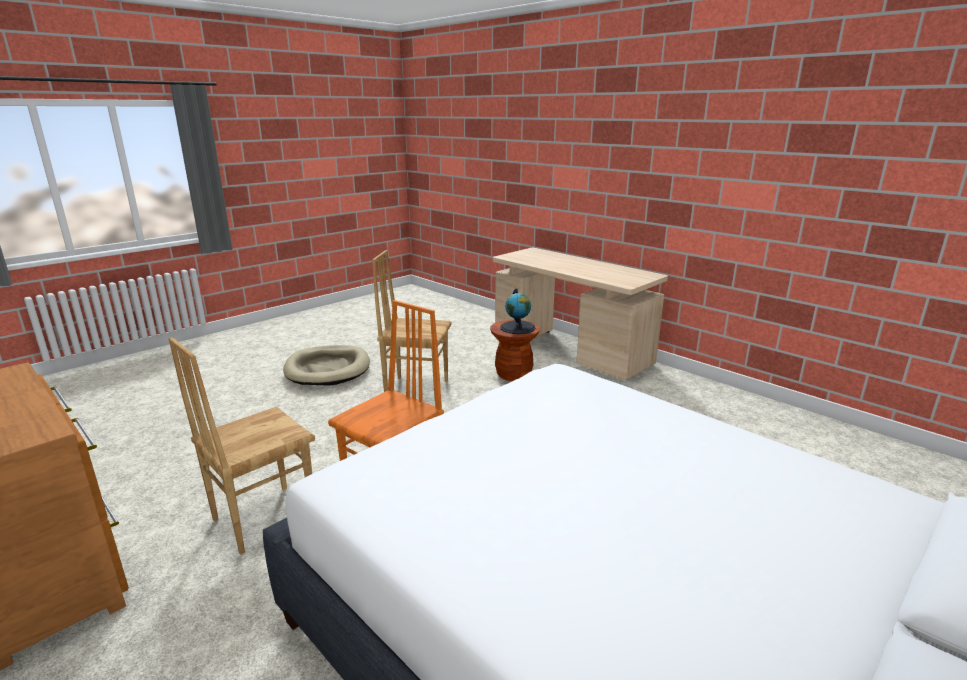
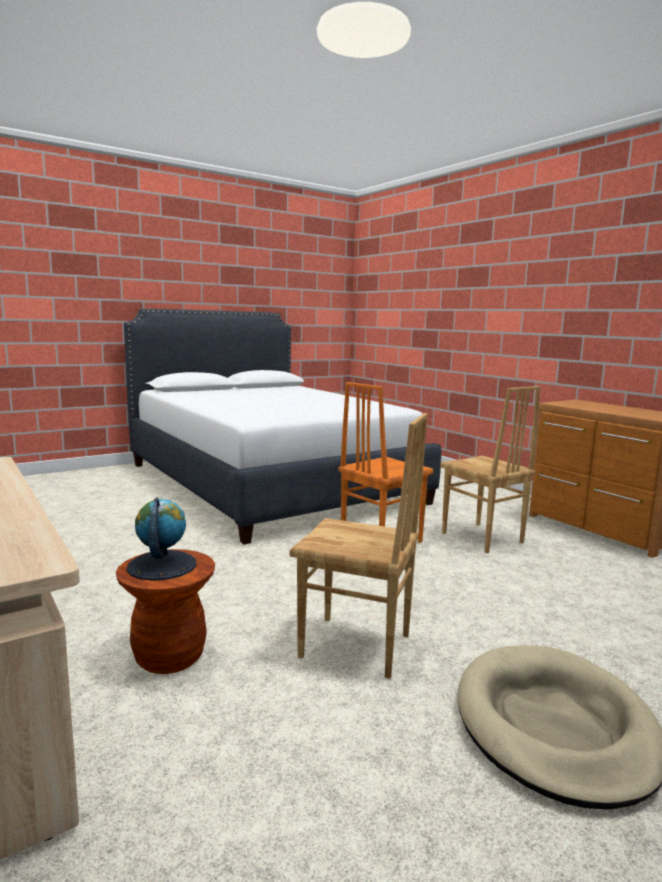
camera: 170 degrees left, 10 degrees down
brown chair [168,337,315,555] -> brown chair turned 90 degrees clockwise [440,386,540,553]

